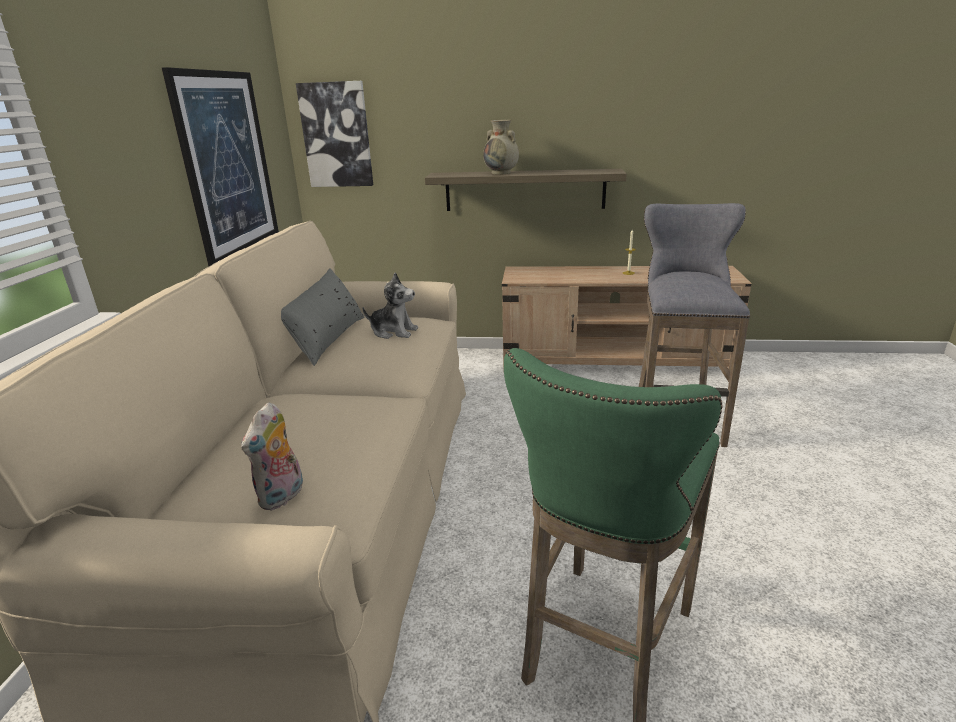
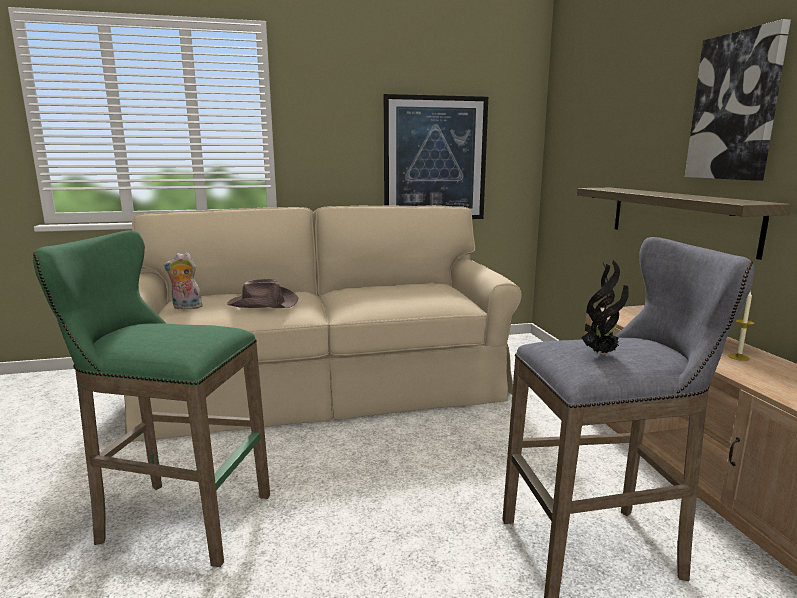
camera: 70 degrees right, 10 degrees down
grey pillow [281,268,365,366] -> none
picture [296,81,373,187] -> picture moved to [685,19,791,181]
plush toy [362,273,418,339] -> none
beige vase [483,120,519,175] -> none
none -> brown hat [227,279,298,308]
none -> potted plant [581,260,629,355]

